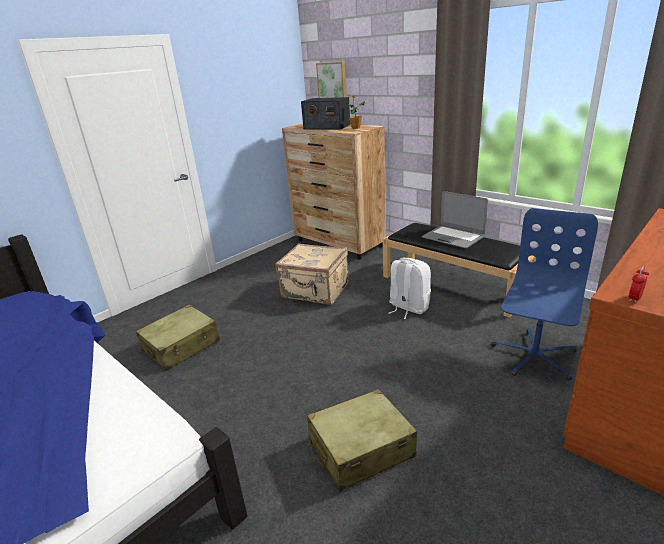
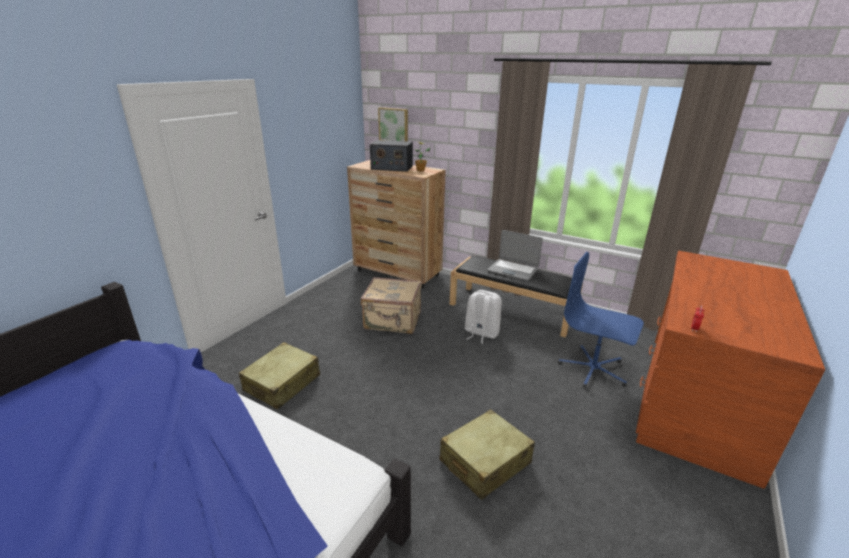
camera: 15 degrees left, 0 degrees up
blue office chair [491,208,598,381] -> blue office chair turned 75 degrees counterclockwise [558,252,644,388]

